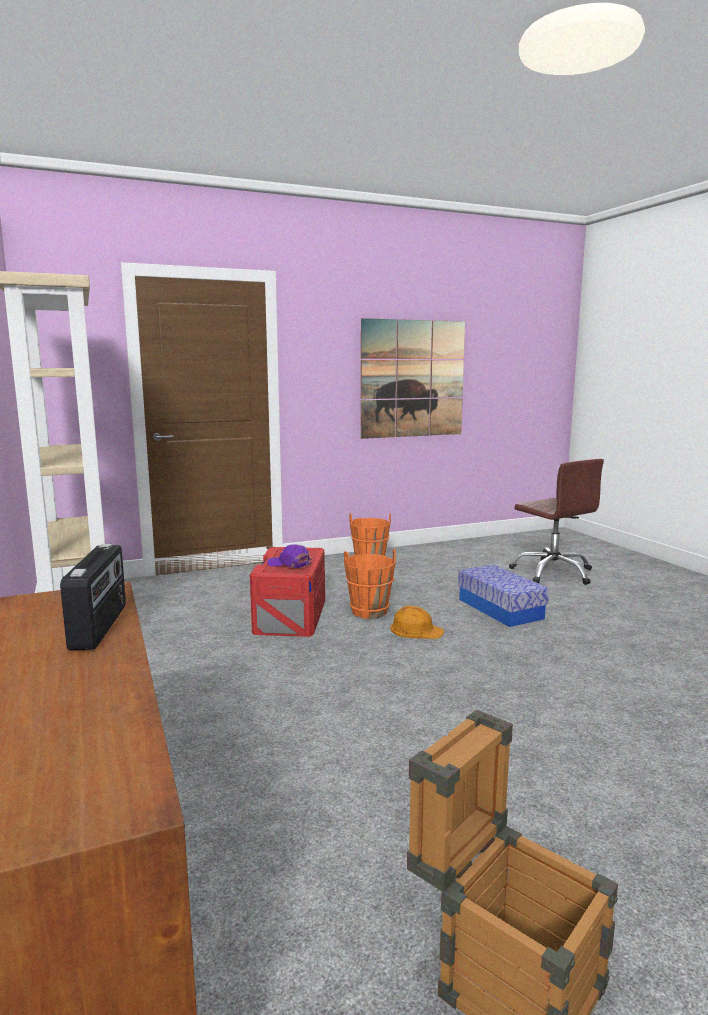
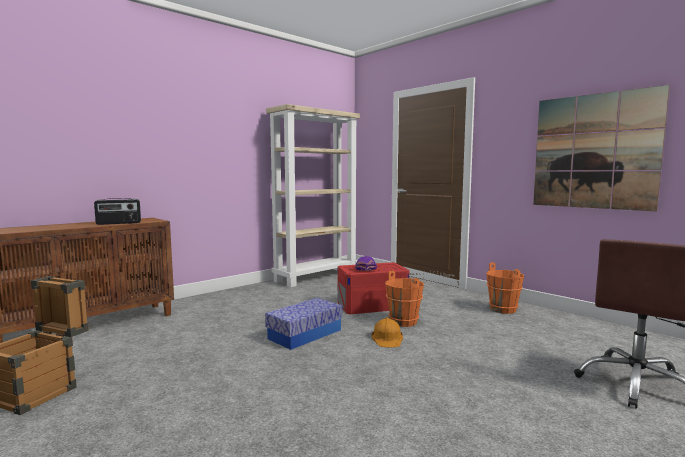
camera: 70 degrees right, 5 degrees down
storage box [458,564,549,627] -> storage box moved to [265,298,343,350]

